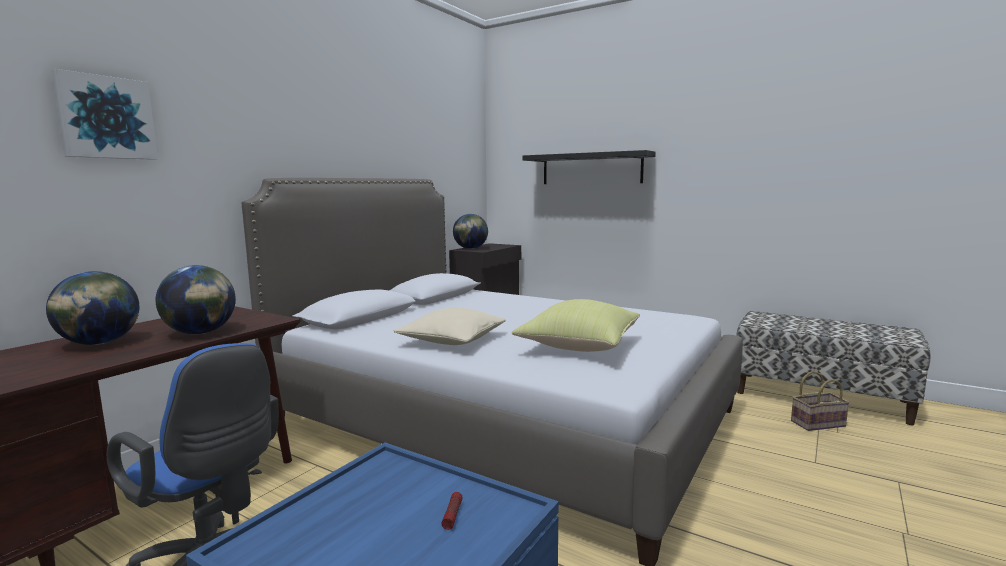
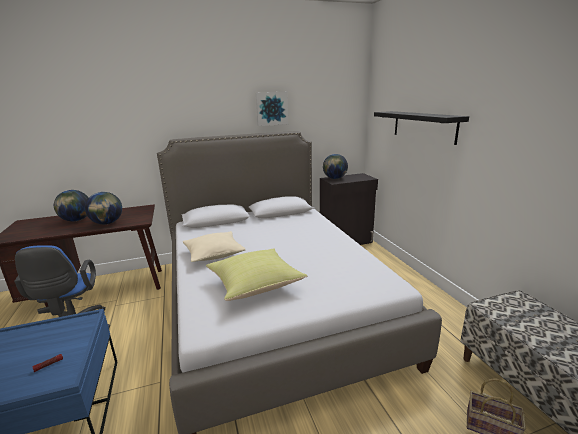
camera: 40 degrees right, 10 degrees up
picture [51,69,158,160] -> picture moved to [256,92,288,126]

